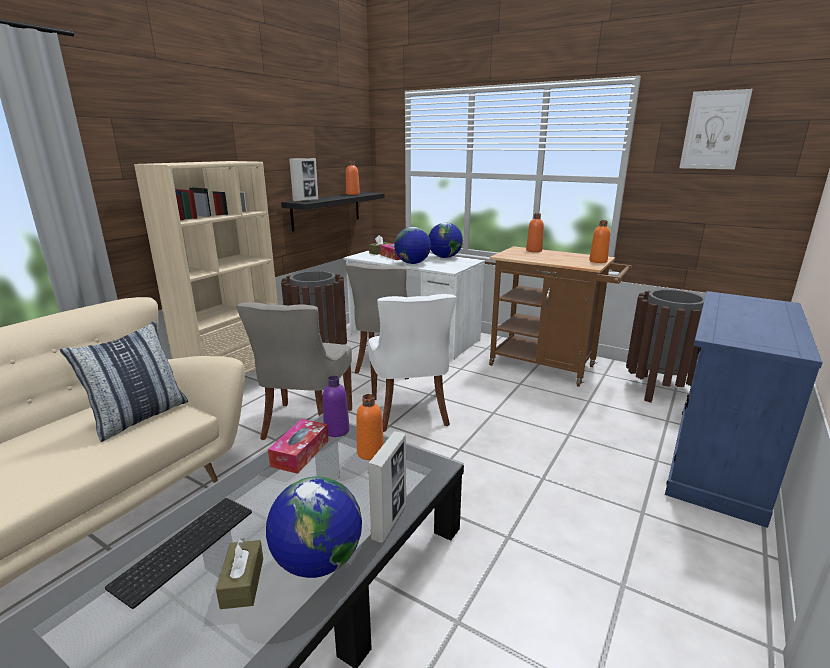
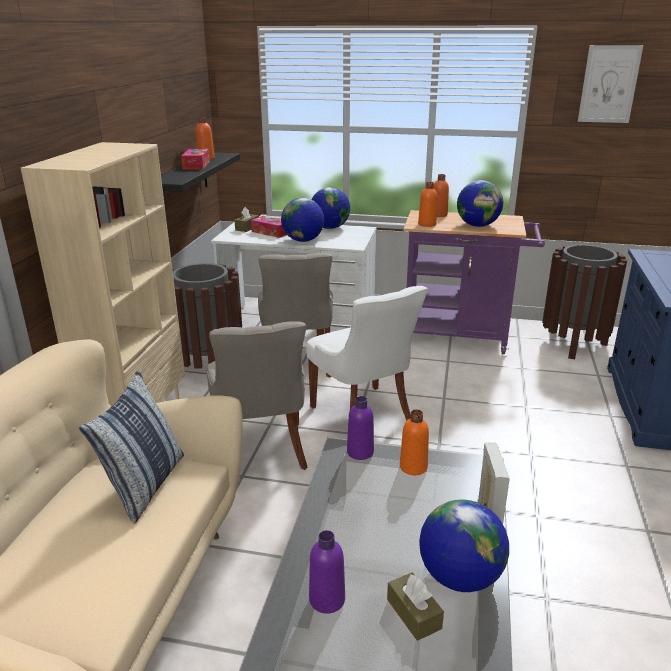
camera: 20 degrees left, 5 degrees up
keyboard [105,498,252,609] -> purple bottle [309,530,345,614]
tissue box [268,419,329,474] -> tissue box moved to [181,149,210,169]
picture frame [289,158,318,202] -> none
brown cart [489,246,632,387] -> purple cart [403,210,545,354]
orange bottle [589,220,610,263] -> orange bottle moved to [418,182,437,227]
none -> globe [457,180,503,227]

